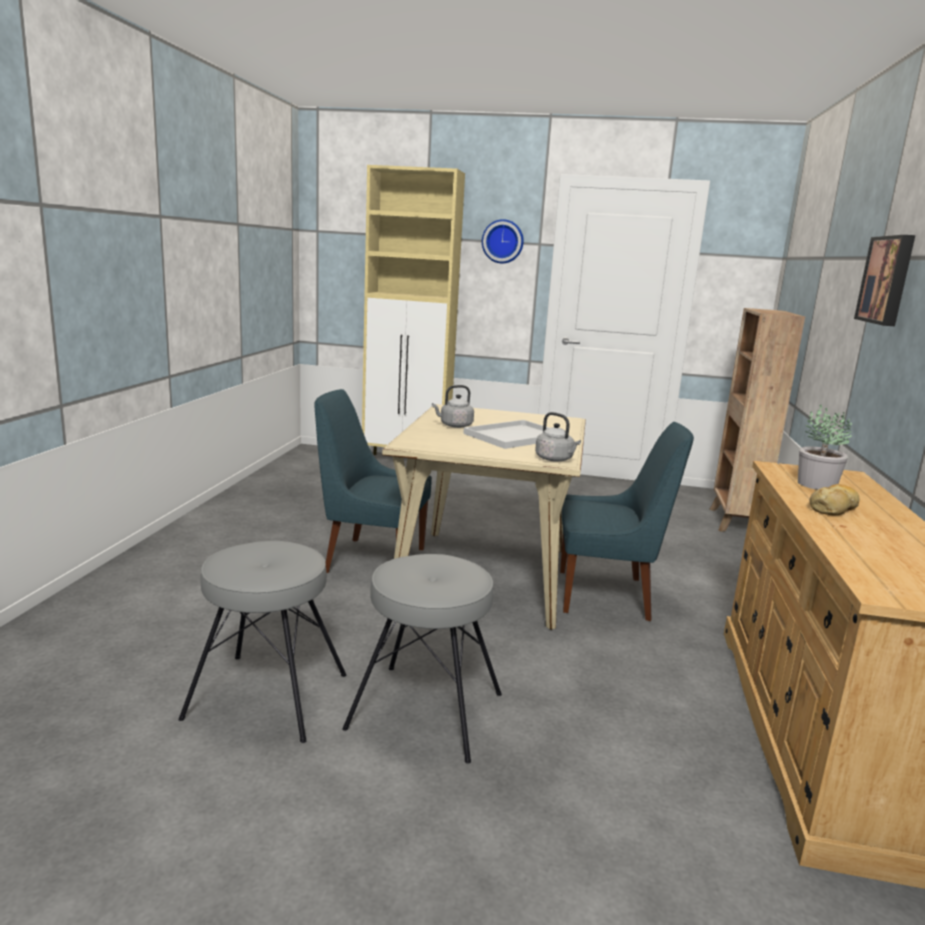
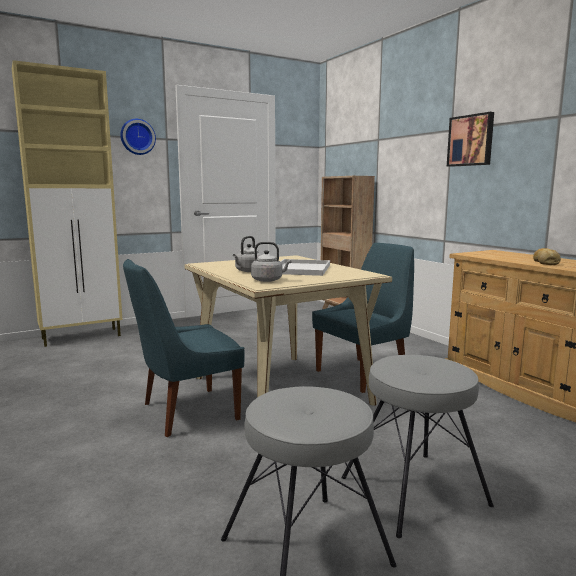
camera: 40 degrees left, 5 degrees down
grey kettle [535,412,581,462] -> grey kettle moved to [251,242,292,282]
potted plant [798,404,852,490] -> none

